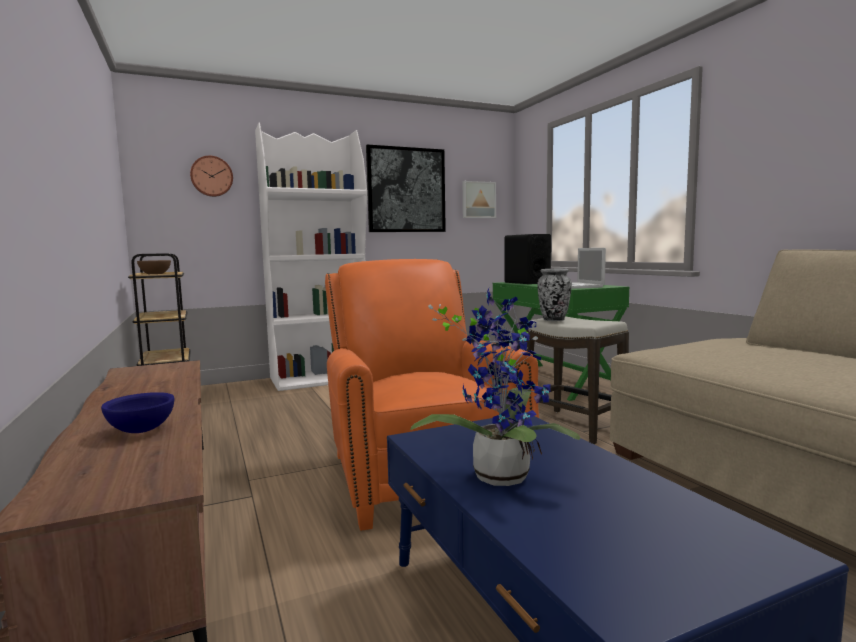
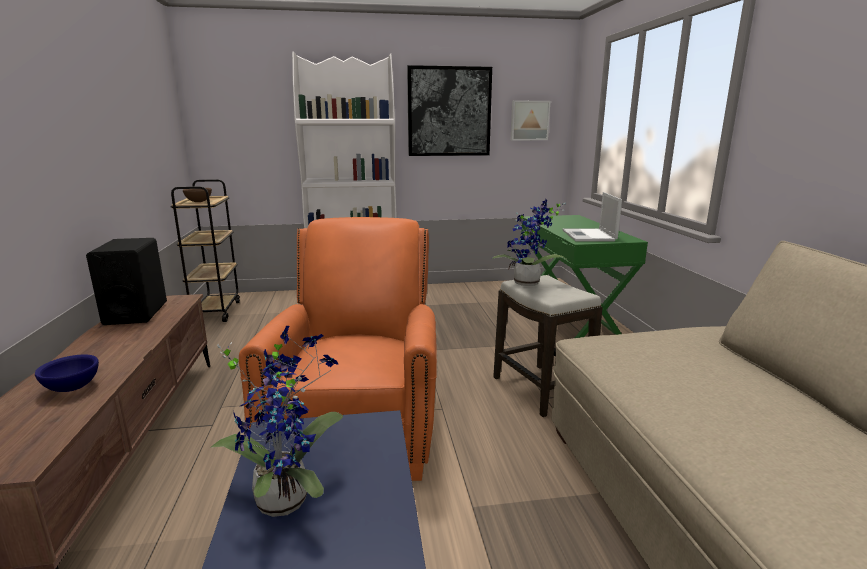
camera: 15 degrees right, 10 degrees up
wall clock [190,155,233,197] -> none
black speaker [505,234,551,284] -> black speaker moved to [86,238,167,325]
vase [537,269,572,321] -> potted plant [492,199,568,286]

